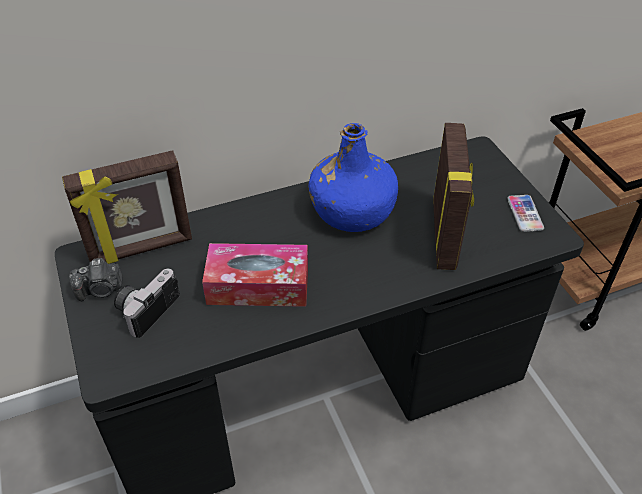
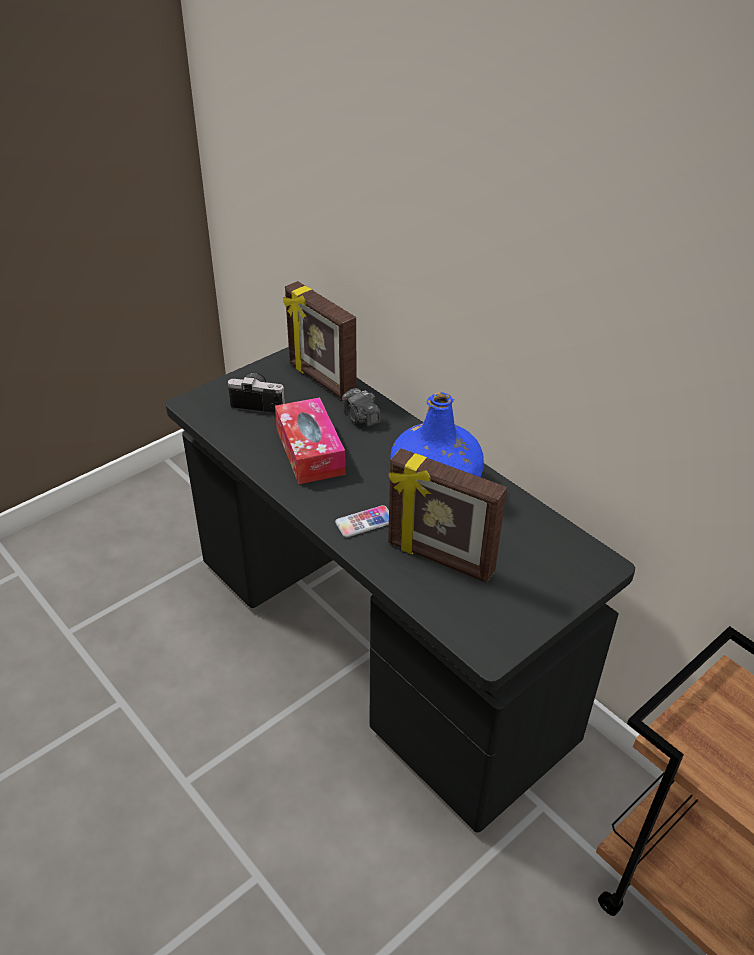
camera: 70 degrees right, 5 degrees down
camera [69,258,123,301] -> camera moved to [342,388,381,427]
picture frame [433,123,474,270] -> picture frame turned 45 degrees clockwise [388,448,507,583]
phone [507,195,544,232] -> phone moved to [335,505,389,537]

